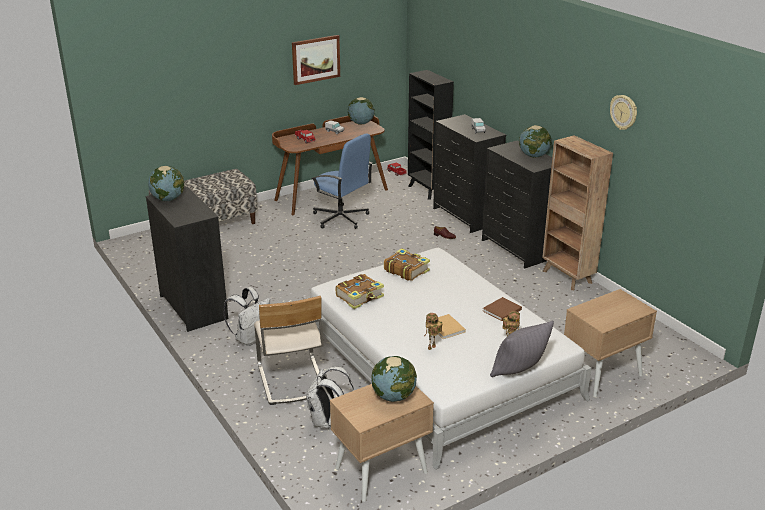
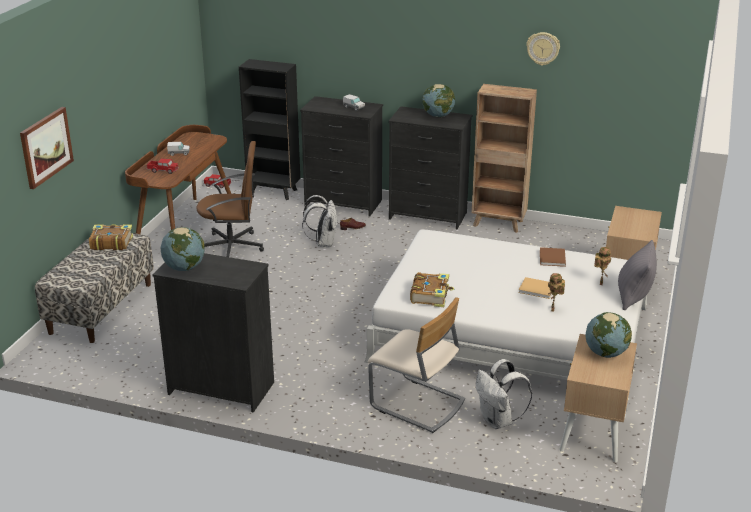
camera: 40 degrees left, 0 degrees up
white backpack [224,287,270,346] -> white backpack moved to [302,195,338,247]
picture [292,35,340,85] -> picture moved to [20,107,74,189]
blue office chair [311,134,373,229] -> brown office chair [196,141,264,257]
globe [348,97,375,125] -> none
book [384,248,430,281] -> book moved to [89,224,133,250]

